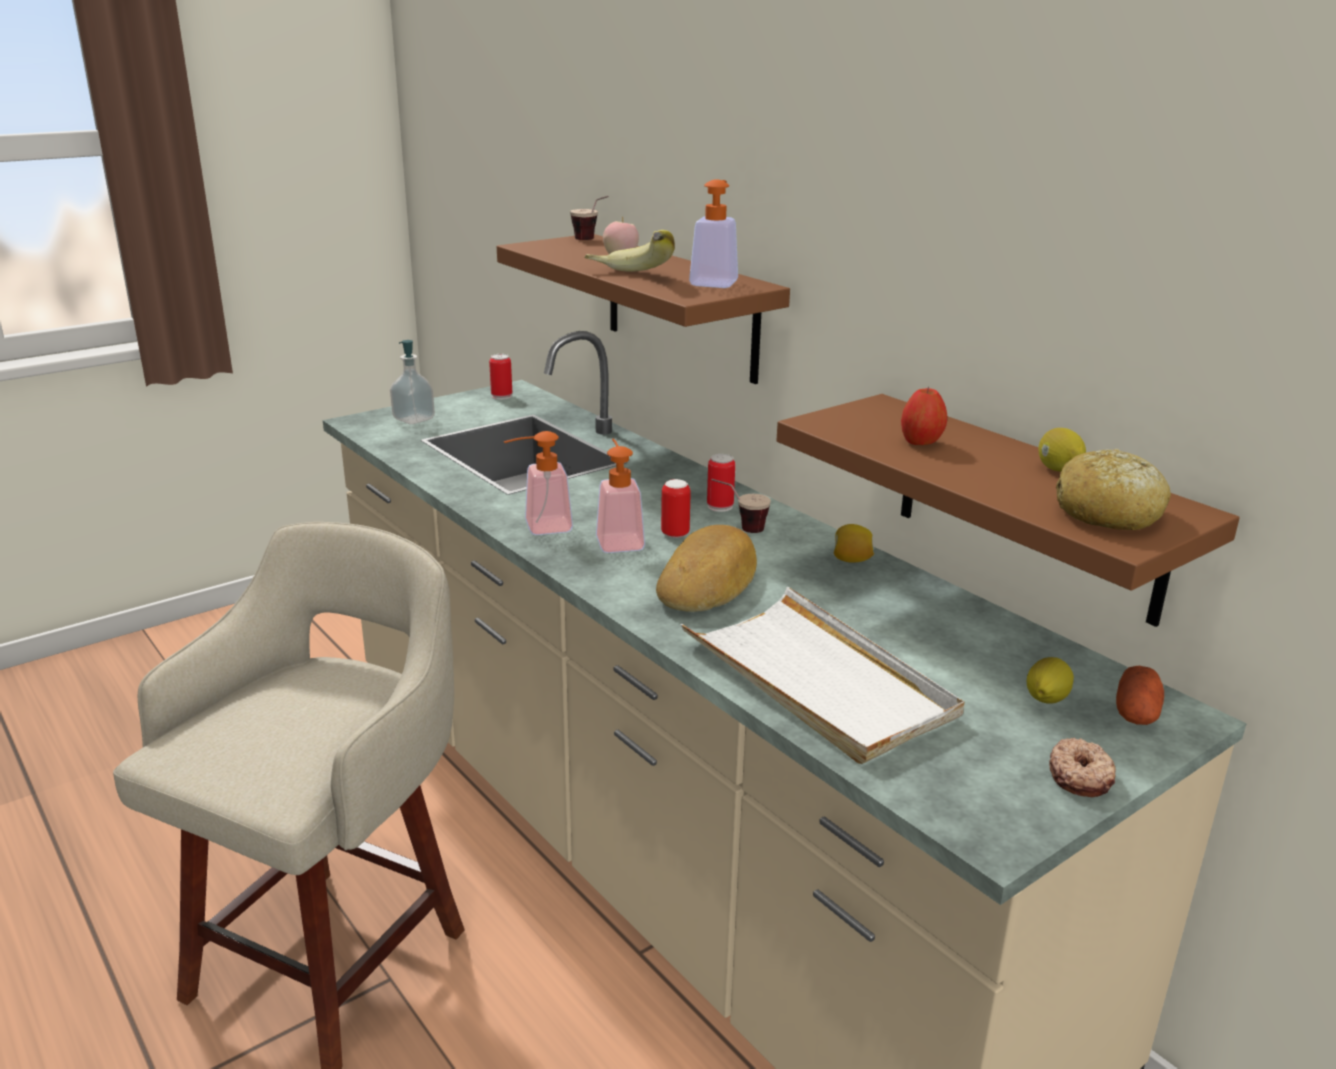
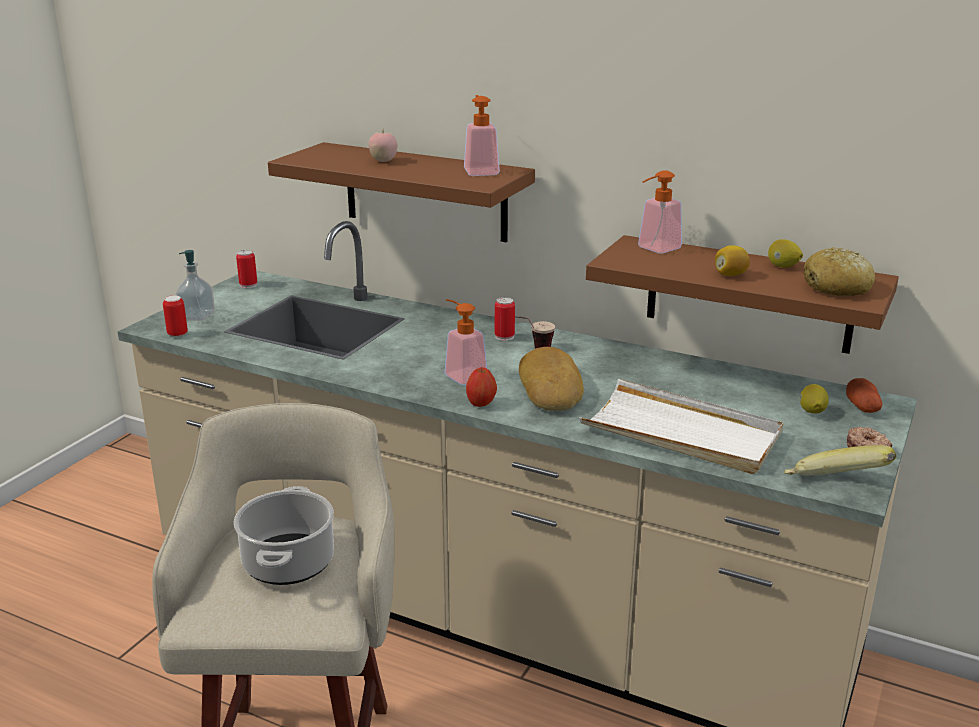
camera: 25 degrees left, 0 degrees up
soap dispenser [503,431,573,535] -> soap dispenser moved to [638,170,682,254]
cup [570,196,609,240] -> none
banana [584,230,675,272] -> banana moved to [785,445,896,476]
can [661,479,691,538] -> can moved to [163,295,188,337]
lemon [834,524,874,562] -> lemon moved to [715,245,750,276]
apple [901,387,947,445] -> apple moved to [466,367,497,407]
none -> cooking pot [234,486,334,585]

